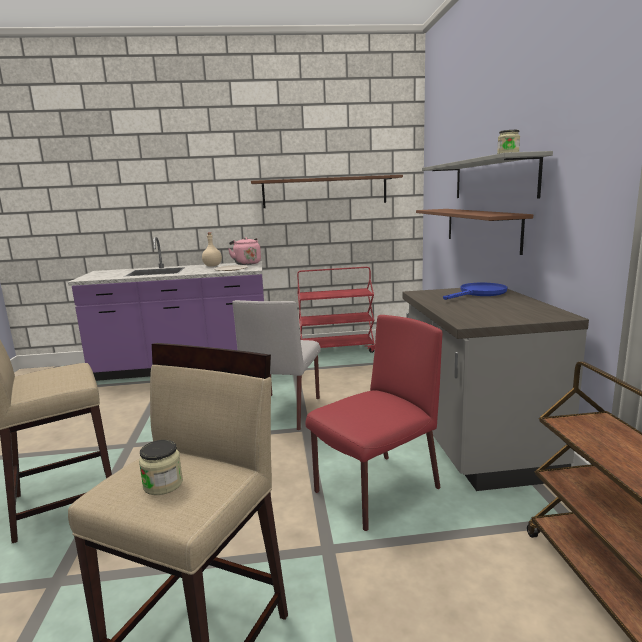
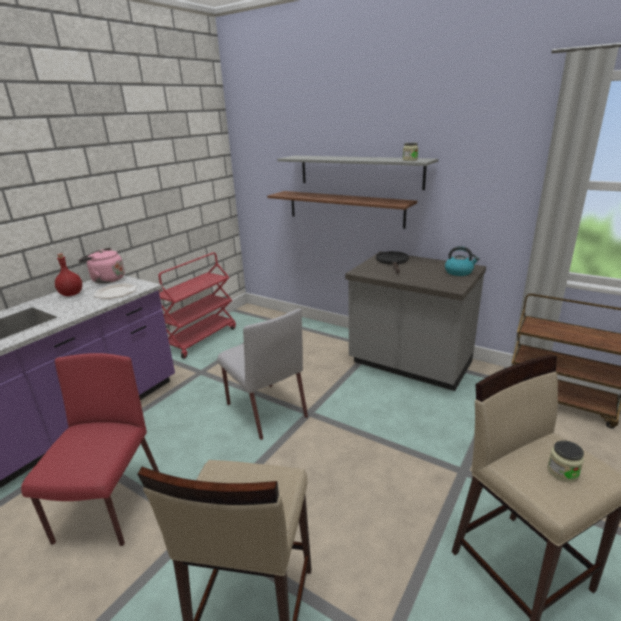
camera: 50 degrees left, 10 degrees up
beige bottle [202,232,222,267] -> red bottle [55,254,82,296]
brown shelf [251,175,403,208] -> none
red chair [305,315,442,531] -> red chair moved to [21,353,159,546]
blue frying pan [443,283,507,300] -> black frying pan [376,251,409,274]
none -> kettle [445,246,480,276]

